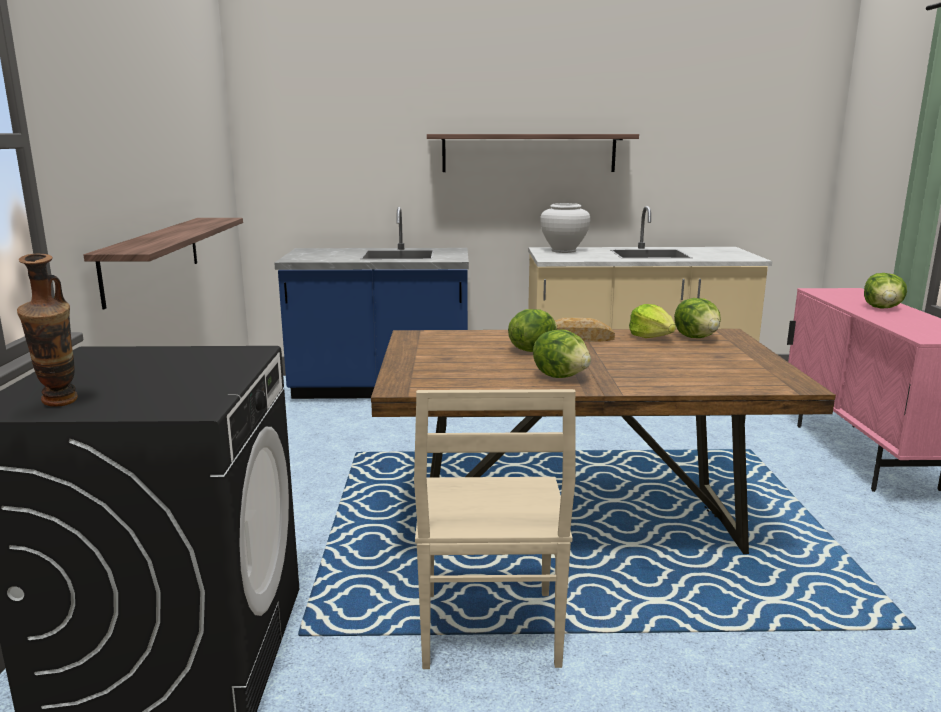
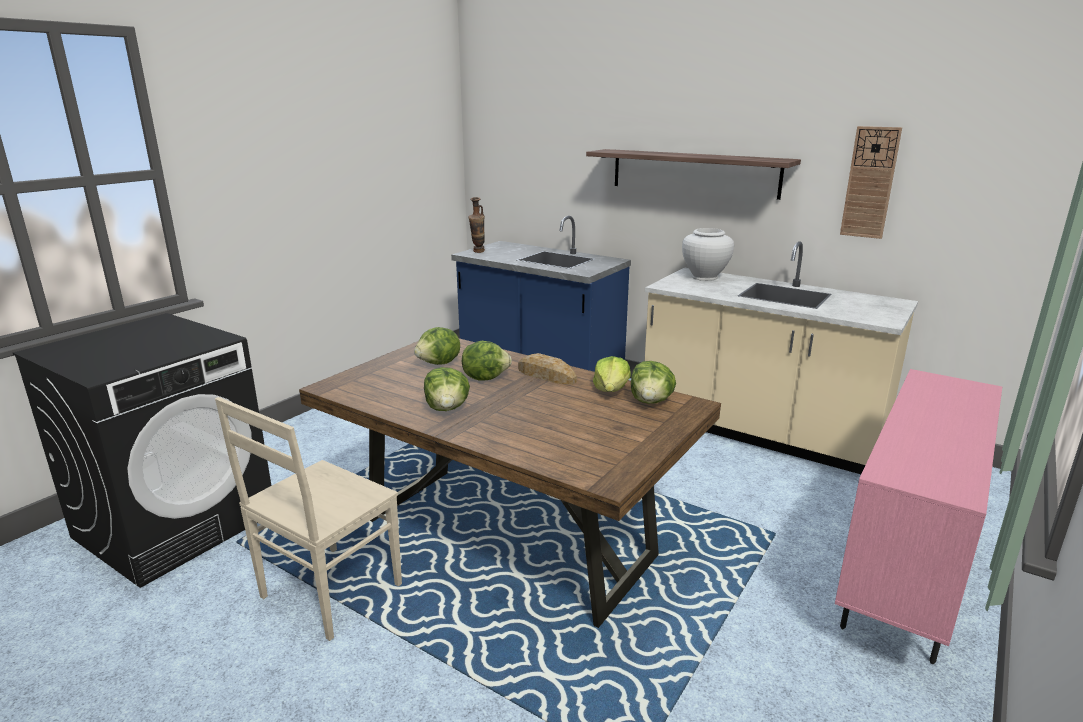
camera: 35 degrees right, 5 degrees up
vase [17,254,78,407] -> vase moved to [468,197,485,253]
shelf [84,218,243,309] -> none
lettuce [864,273,907,309] -> lettuce moved to [414,327,460,365]
none -> wall clock [840,126,902,239]

